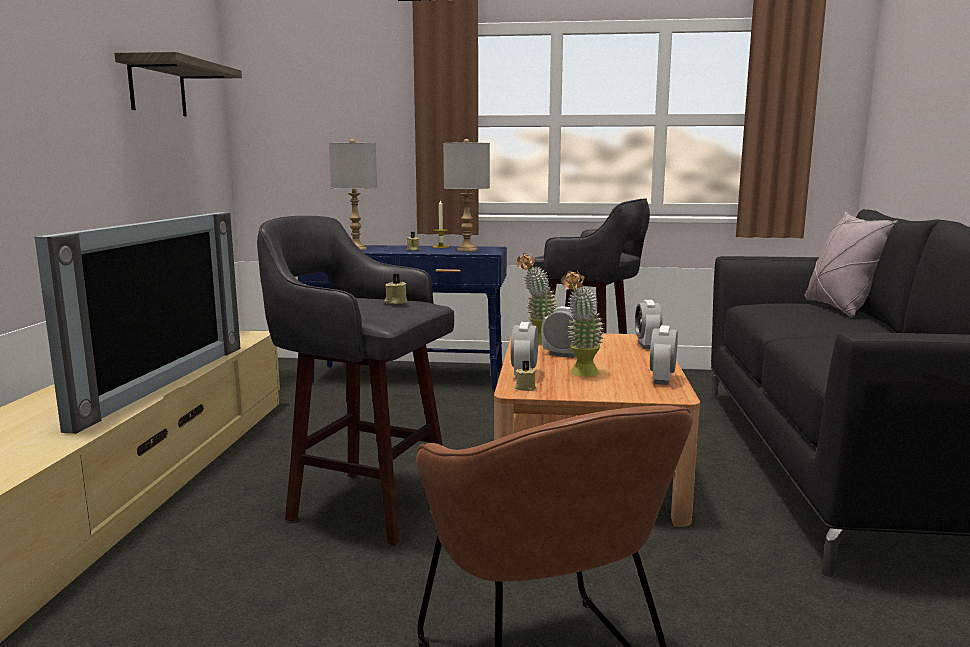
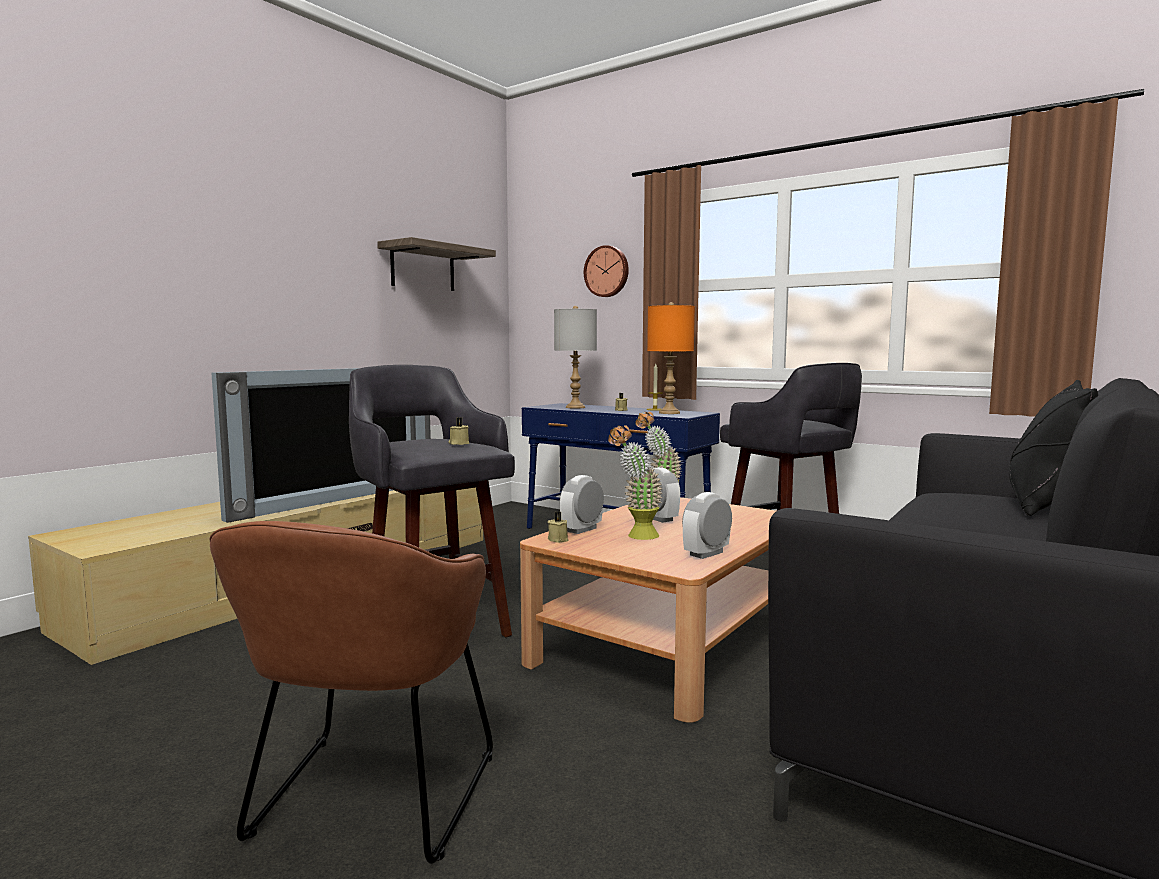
camera: 30 degrees right, 5 degrees down
grey table lamp [443,139,490,251] -> orange table lamp [647,302,695,414]
alarm clock [635,300,662,349] -> none
purple pillow [805,212,898,317] -> black pillow [1009,380,1098,516]
none -> wall clock [584,245,629,297]

